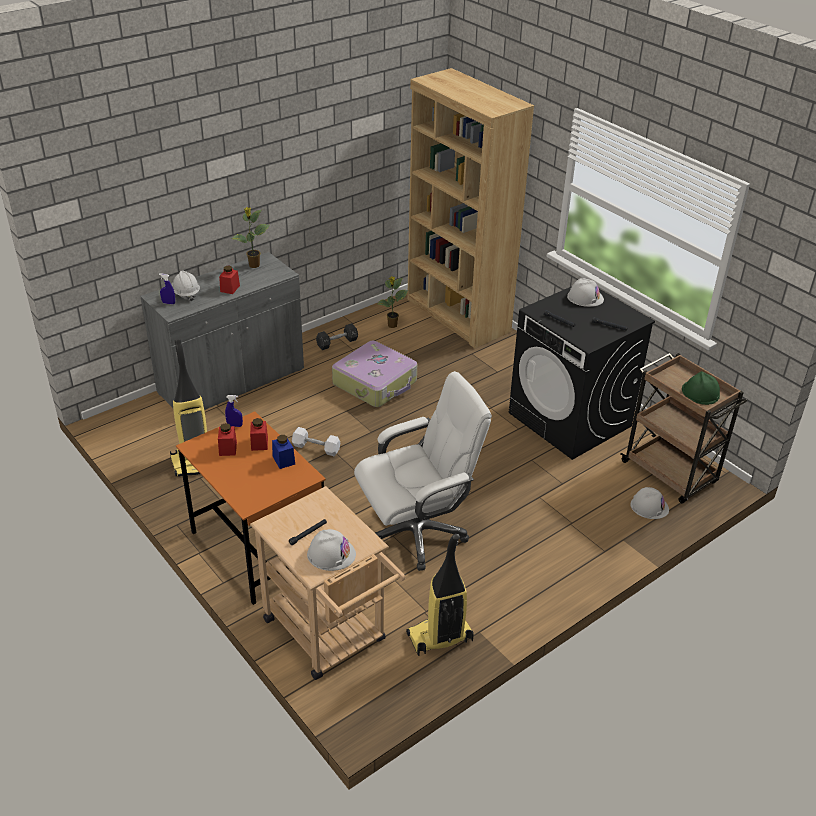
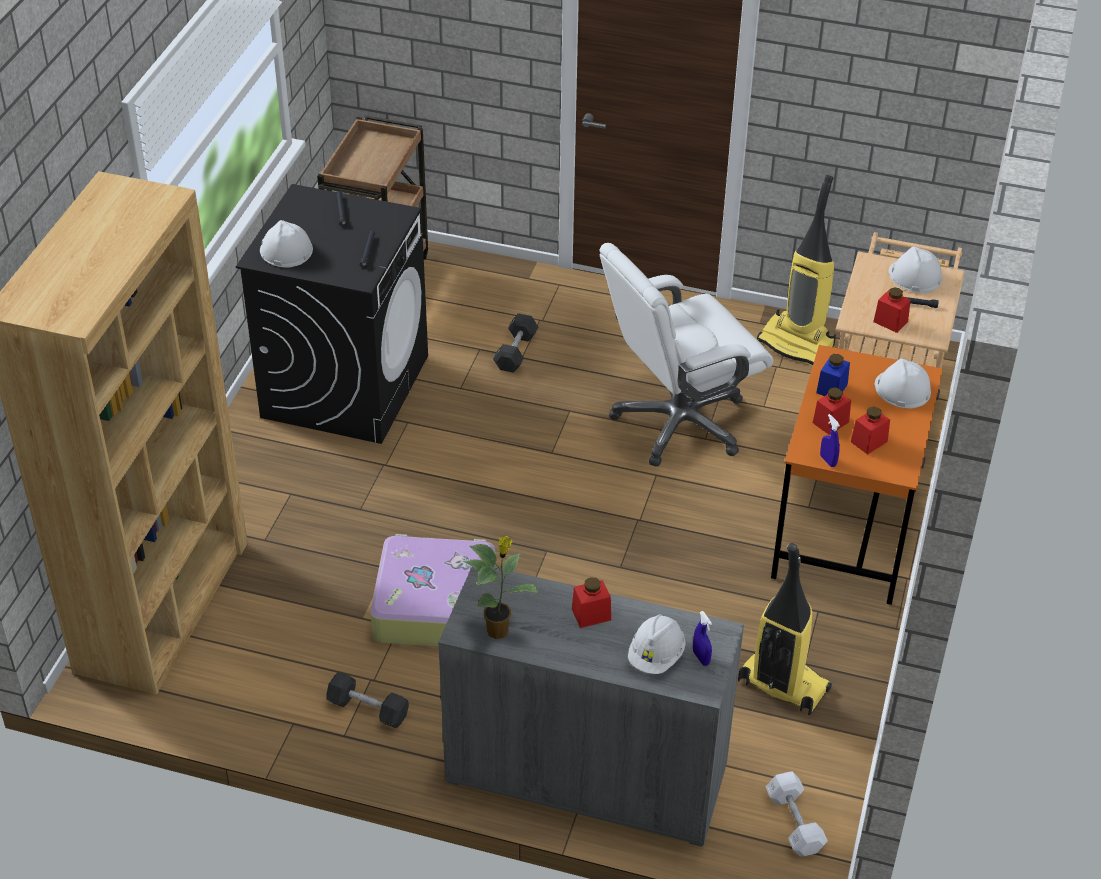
camera: 125 degrees left, 5 degrees up
white dumbbell [292,427,340,456] -> white dumbbell moved to [766,771,828,857]
white office chair [354,371,492,571] -> white office chair turned 60 degrees counterclockwise [599,243,773,467]
potted plant [377,276,408,328] -> none
white hard hat [630,487,669,519] -> white hard hat moved to [875,358,931,408]
green hard hat [682,371,720,405] -> none
none -> black dumbbell [493,313,538,373]
none -> red jar [873,287,911,333]

